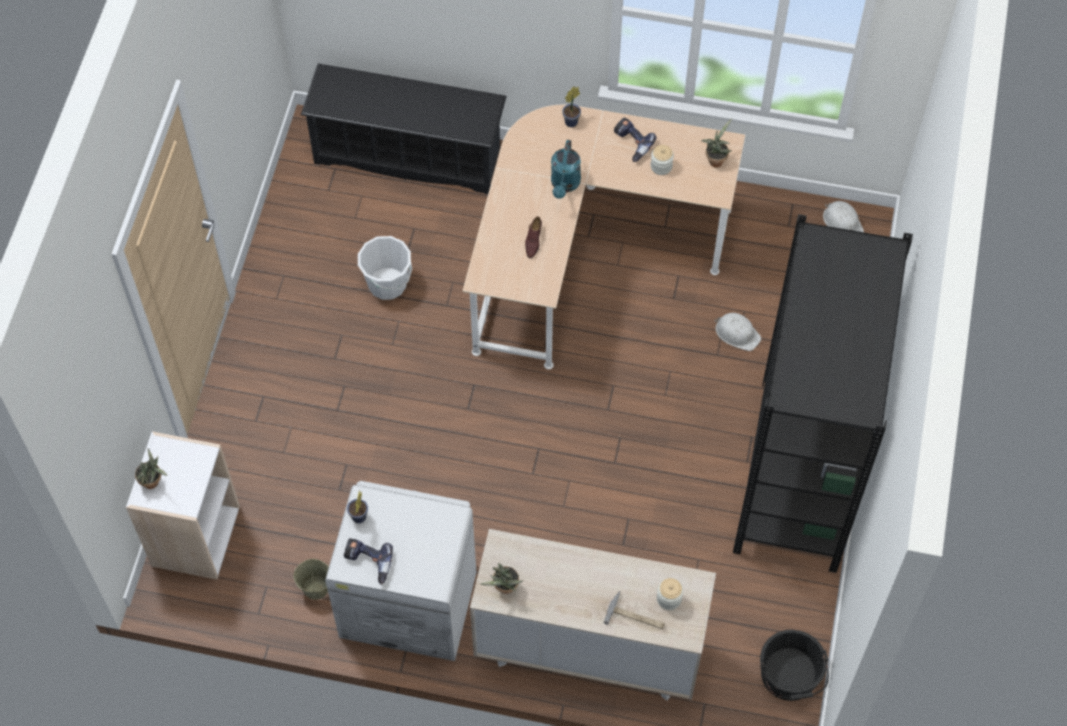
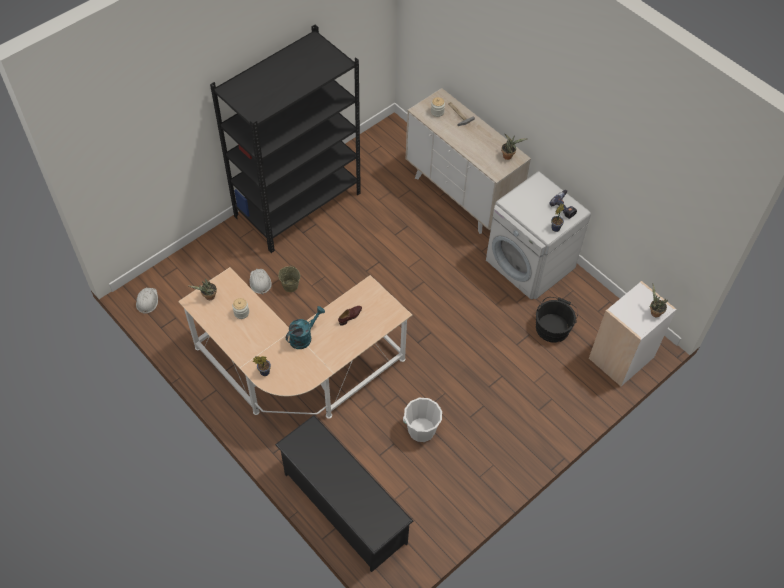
camera: 145 degrees left, 5 degrees down
beige bucket [293,559,329,600] -> beige bucket moved to [278,266,300,292]
power drill [614,117,657,162] -> none
black bucket [760,630,829,701] -> black bucket moved to [536,297,578,343]

